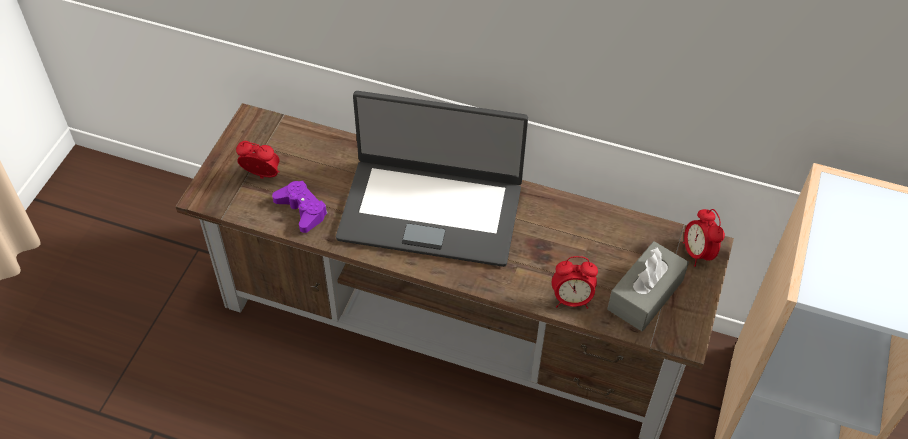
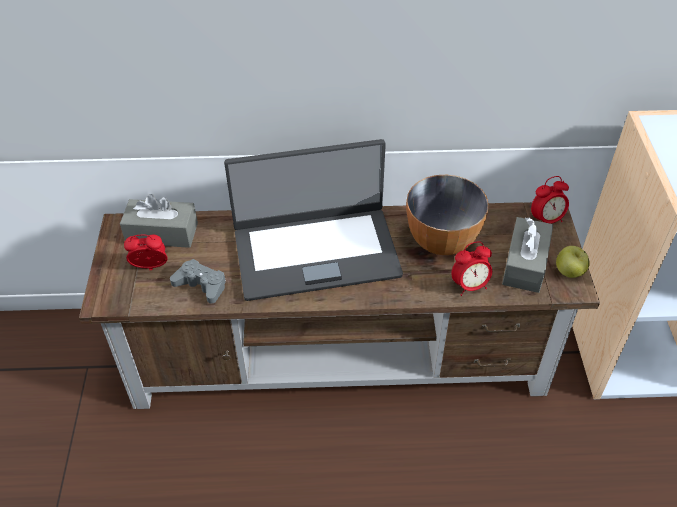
camera: 20 degrees left, 5 degrees down
purple game controller [272,181,328,233] -> grey game controller [170,259,226,304]
alarm clock [683,209,725,267] -> alarm clock turned 75 degrees counterclockwise [531,176,569,224]
none -> grey tissue box [120,194,198,248]
none -> bowl [406,175,489,255]
none -> apple [556,246,590,278]

